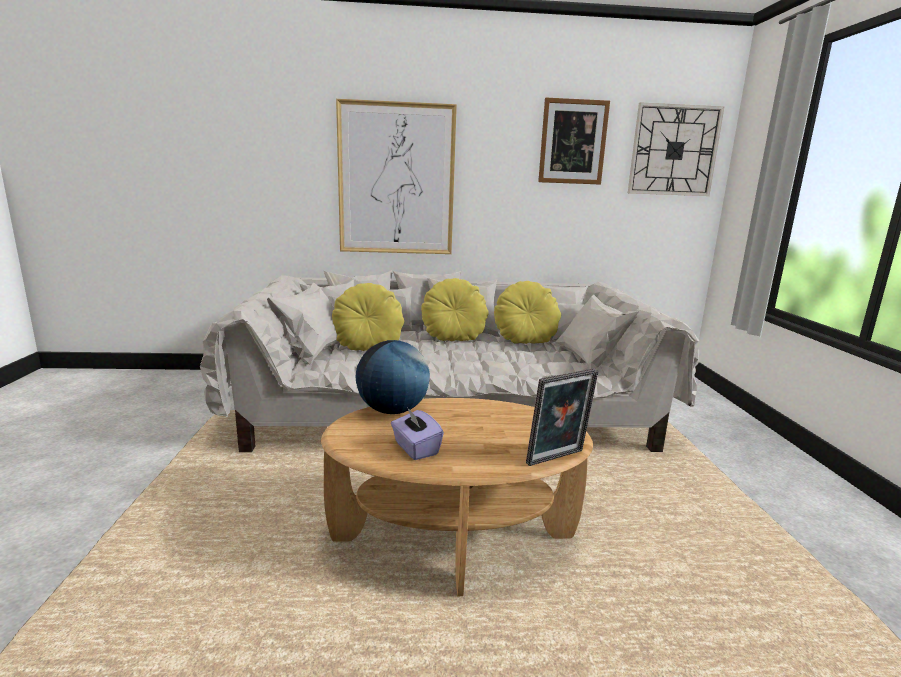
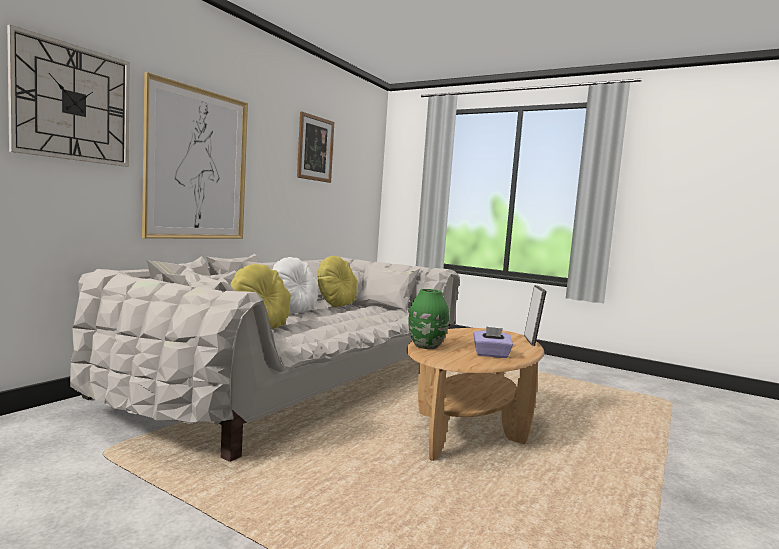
camera: 55 degrees left, 10 degrees down
globe [356,340,430,414] -> green vase [408,289,449,349]
yellow pillow [421,278,489,341] -> white pillow [272,257,318,314]
wall clock [628,102,724,196] -> wall clock moved to [7,24,130,167]

